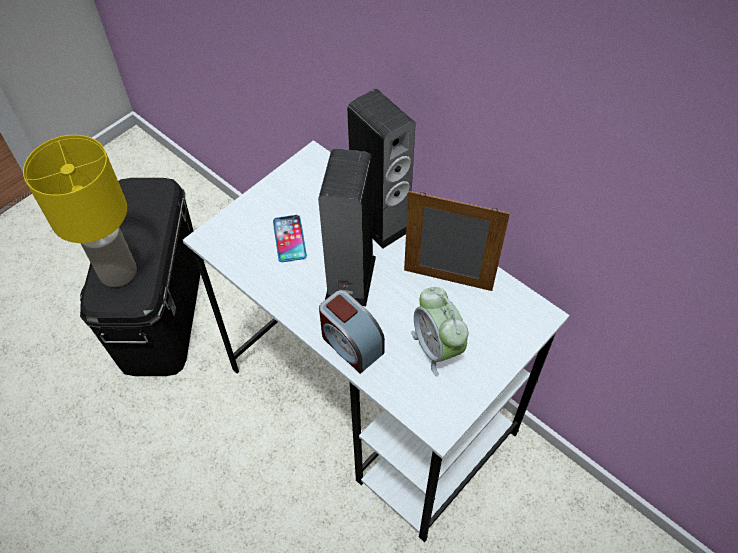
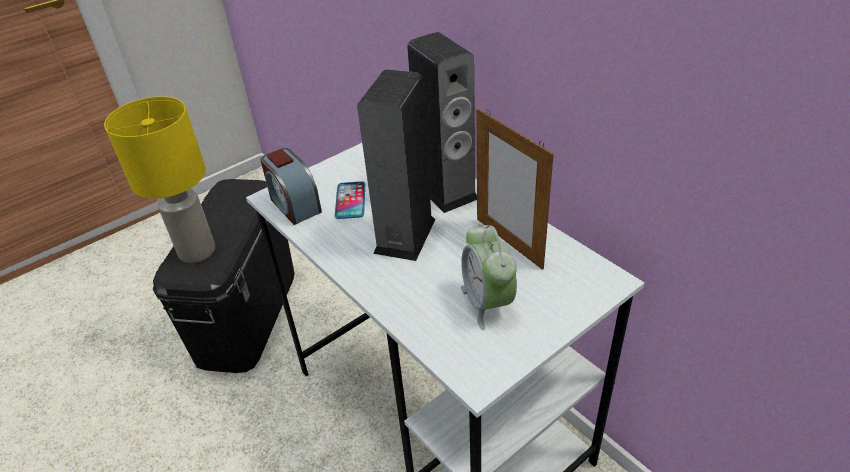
camera: 10 degrees right, 15 degrees down
alarm clock [319,290,385,374] -> alarm clock moved to [260,148,322,225]
picture frame [404,191,510,291] -> picture frame turned 150 degrees counterclockwise [477,108,554,270]

